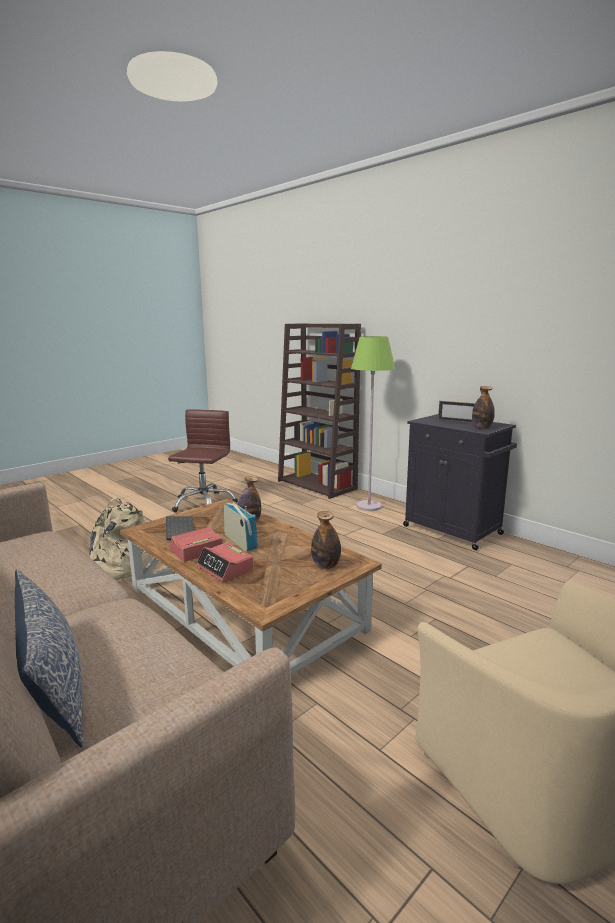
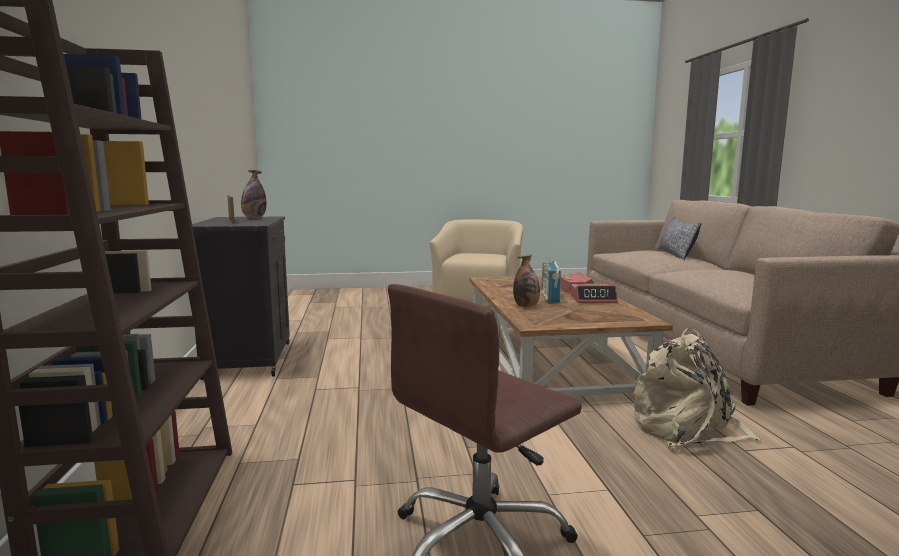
camera: 145 degrees left, 5 degrees down
keyboard [166,516,195,540] -> none
bottle [311,511,341,569] -> none
green floor lamp [351,336,395,511] -> none

